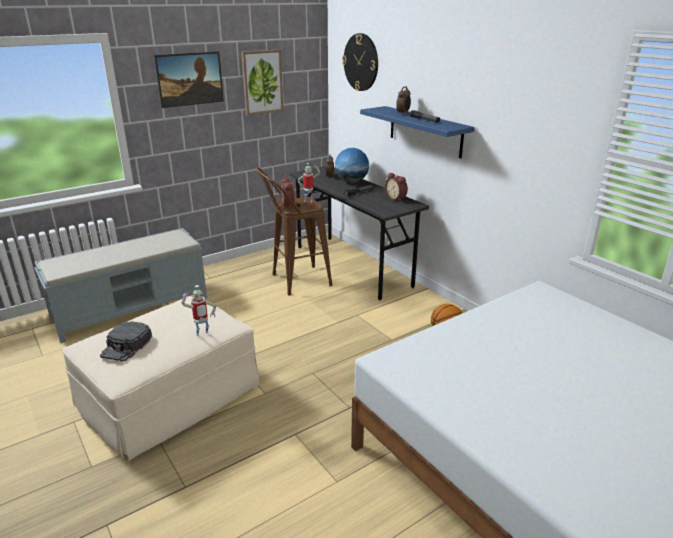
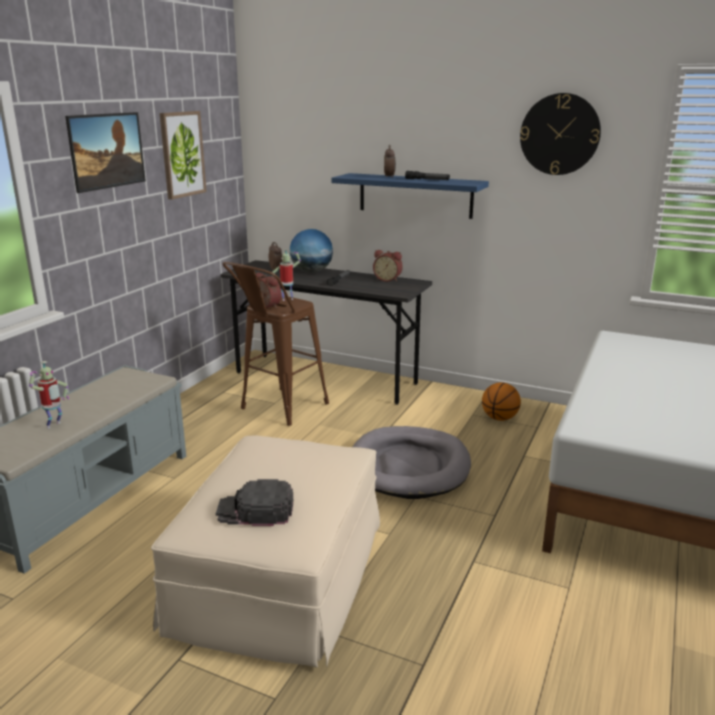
camera: 30 degrees left, 5 degrees down
black cap [100,321,152,362] -> black cap turned 105 degrees clockwise [216,479,293,526]
toy robot [181,285,216,336] -> toy robot moved to [29,361,69,429]
wall clock [342,33,378,91] -> wall clock moved to [520,93,601,175]
none -> grey dog bed [353,426,471,499]

